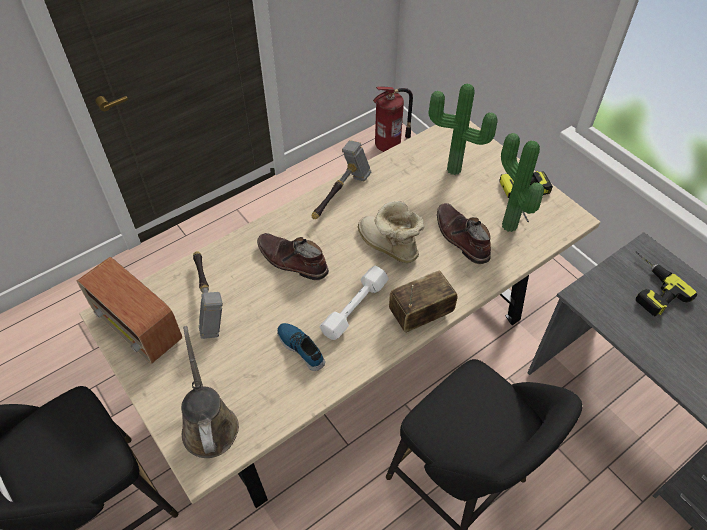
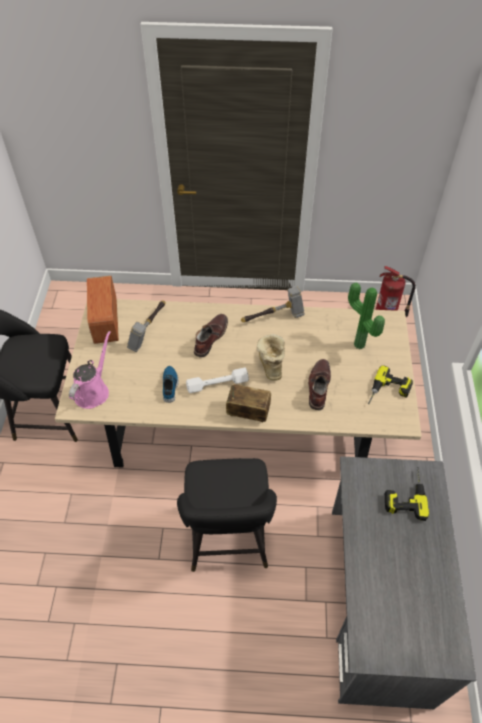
camera: 40 degrees right, 0 degrees up
brown watering can [181,326,239,458] -> pink watering can [69,331,110,409]
brown boot [257,233,329,280] -> brown boot turned 45 degrees clockwise [194,314,228,358]
potted plant [501,133,544,232] -> none

